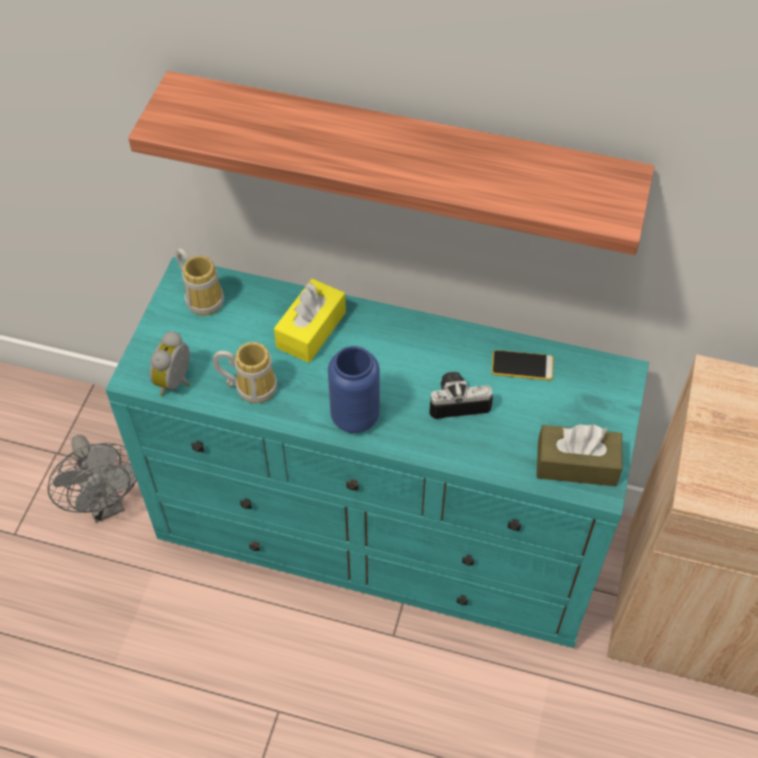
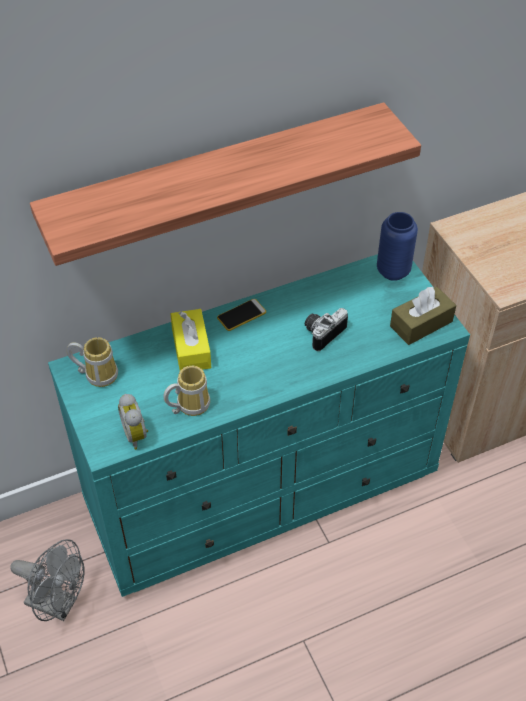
camera: 40 degrees left, 5 degrees down
blue vase [328,346,380,433] -> blue vase moved to [377,212,418,281]
phone [491,350,554,380] -> phone moved to [217,299,266,331]

